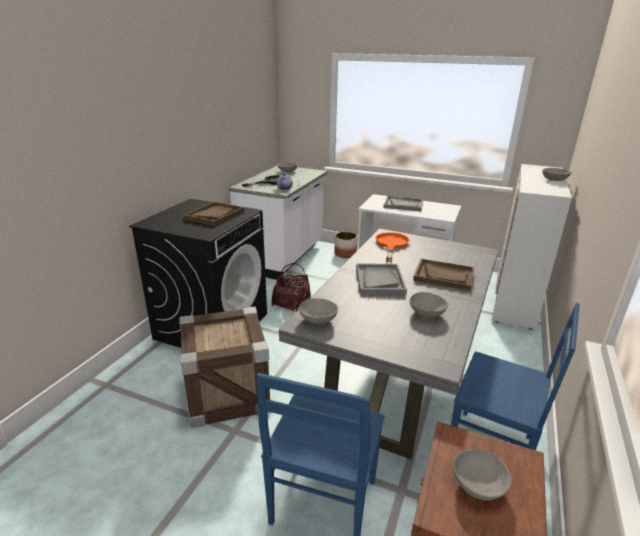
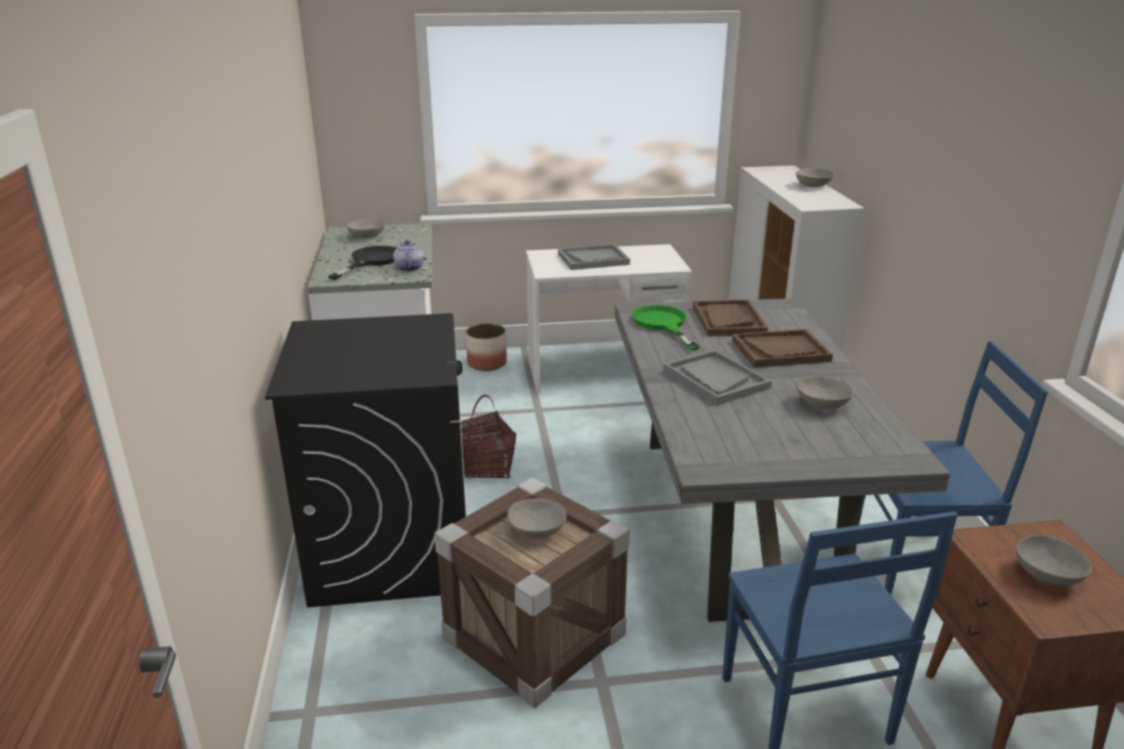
camera: 30 degrees left, 0 degrees up
brown tray [184,202,244,226] -> brown tray moved to [693,300,768,336]
grey bowl [299,298,338,324] -> grey bowl moved to [507,498,567,539]
orange frying pan [375,232,410,262] -> green frying pan [632,305,700,351]

